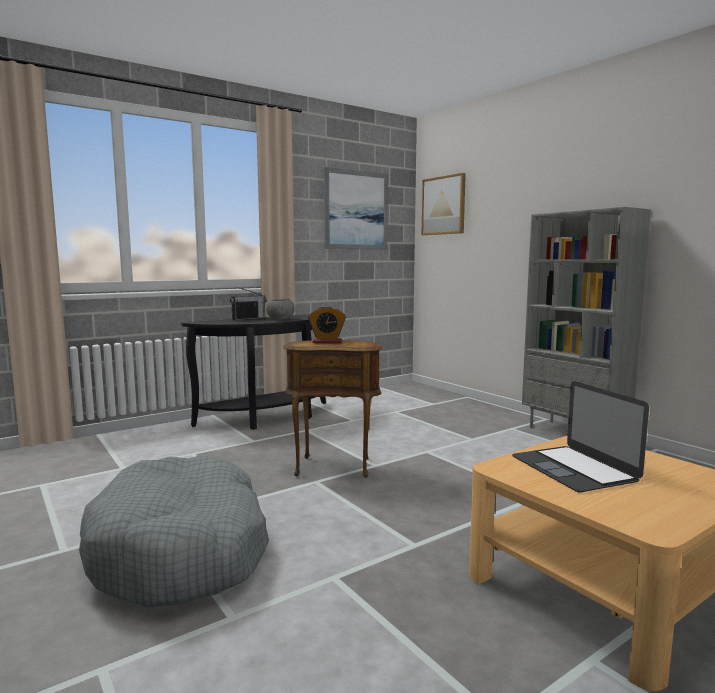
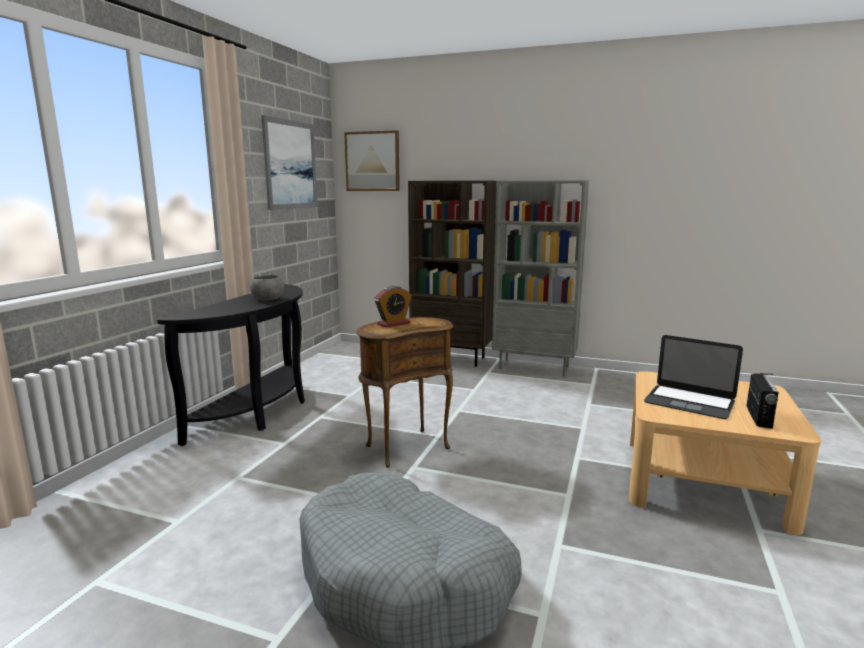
camera: 35 degrees left, 5 degrees up
radio [230,287,267,320] -> radio moved to [746,373,779,429]
none -> brown bookcase [408,180,497,367]

